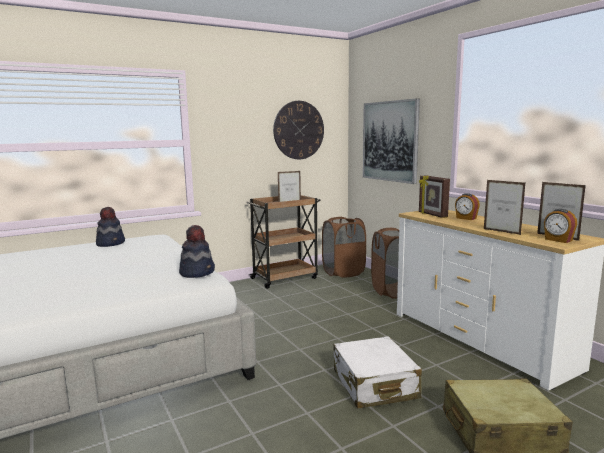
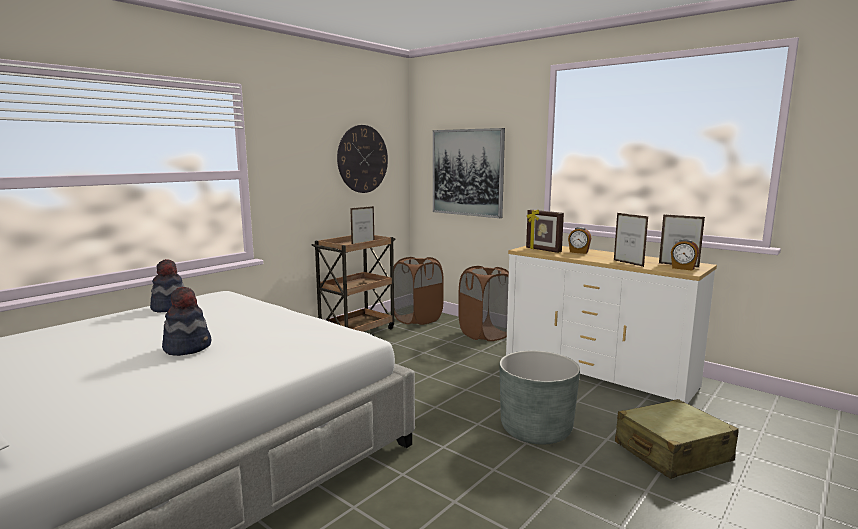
camera: 20 degrees left, 0 degrees up
hat [179,225,215,278] -> hat moved to [162,287,211,356]
white suitcase [334,336,422,409] -> grey planter [500,351,580,445]
picture frame [484,180,525,235] -> picture frame turned 150 degrees counterclockwise [614,213,648,267]

